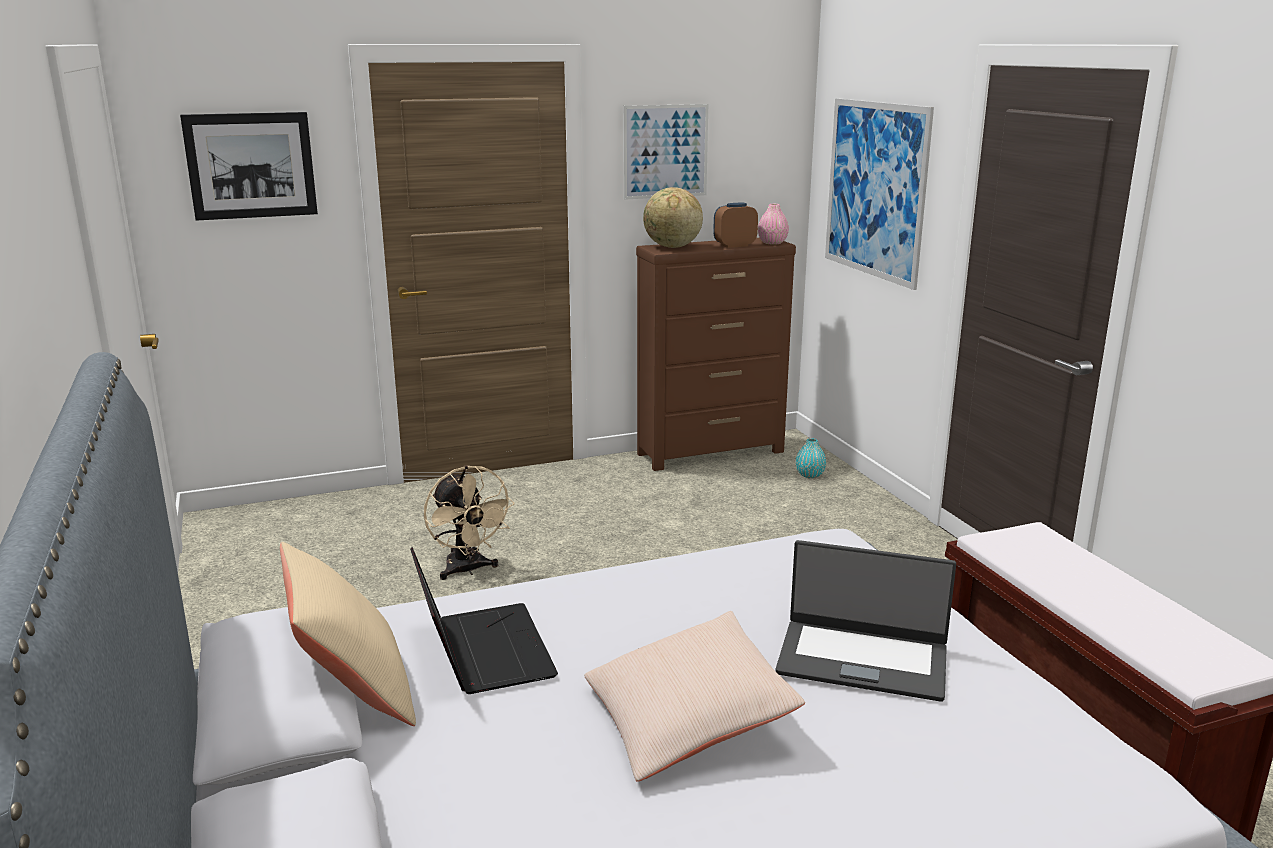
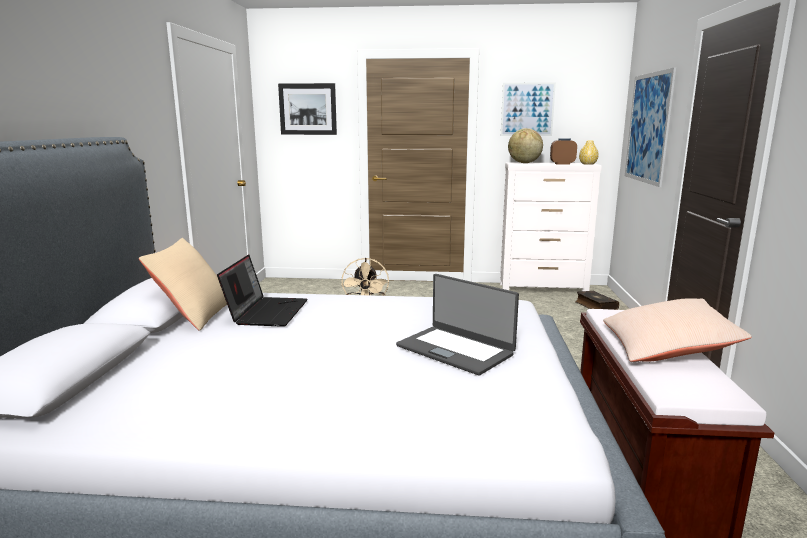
camera: 25 degrees right, 5 degrees down
beige pillow [584,611,805,782] -> beige pillow moved to [603,298,752,362]
brown dresser [636,238,796,471] -> white dresser [500,162,602,291]
pink vase [758,204,789,245] -> yellow vase [579,140,599,165]
turquoise vase [795,438,826,478] -> book [575,291,619,310]

